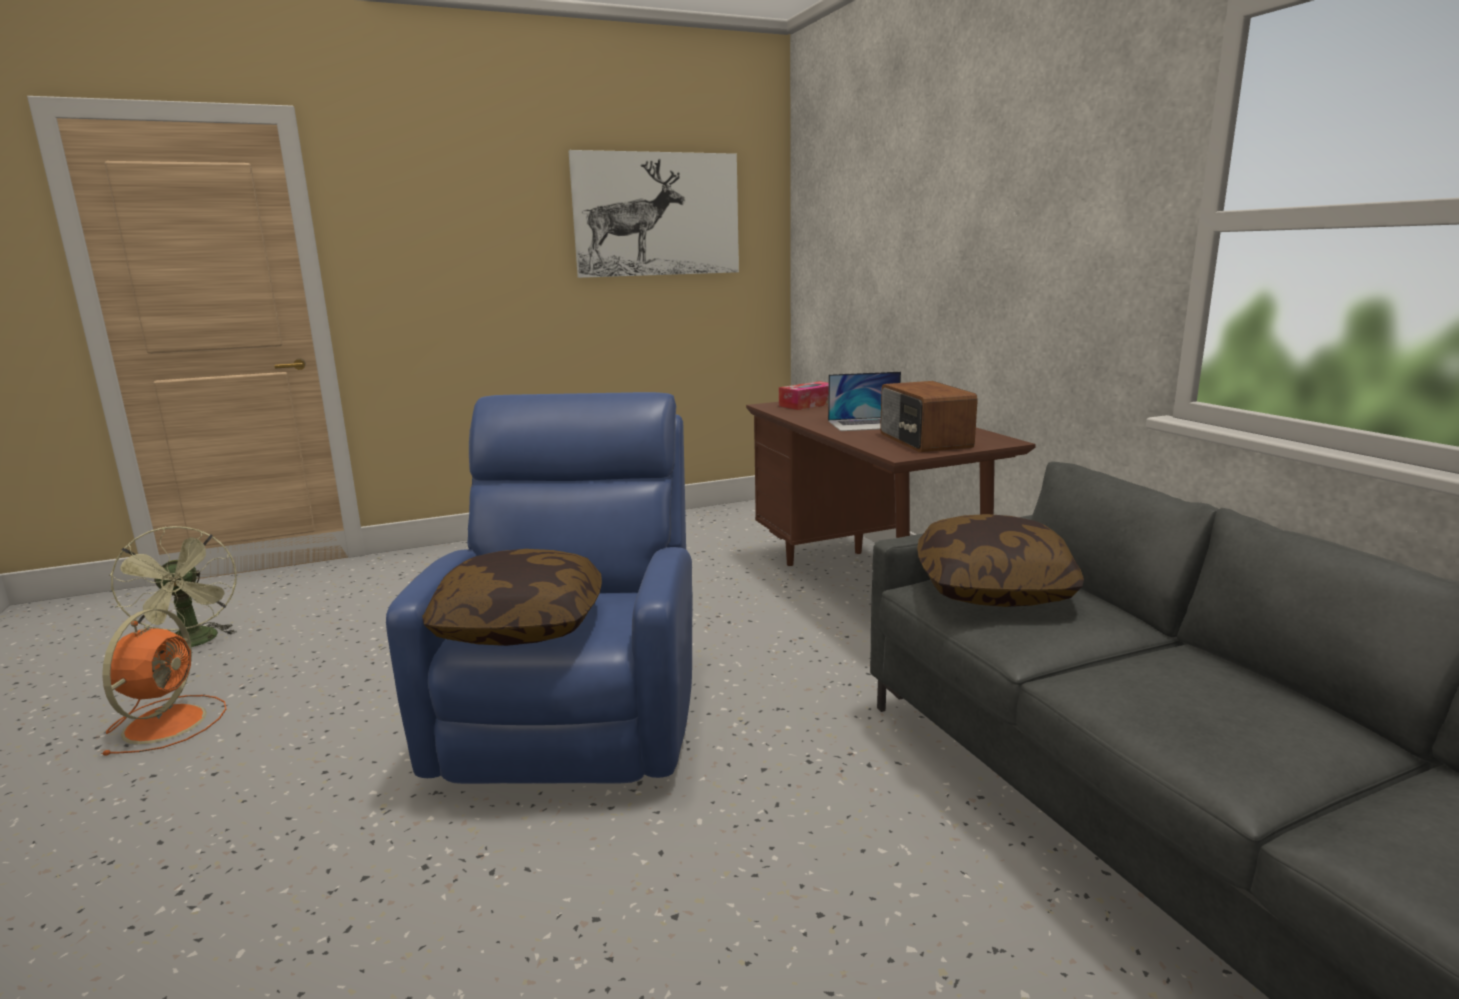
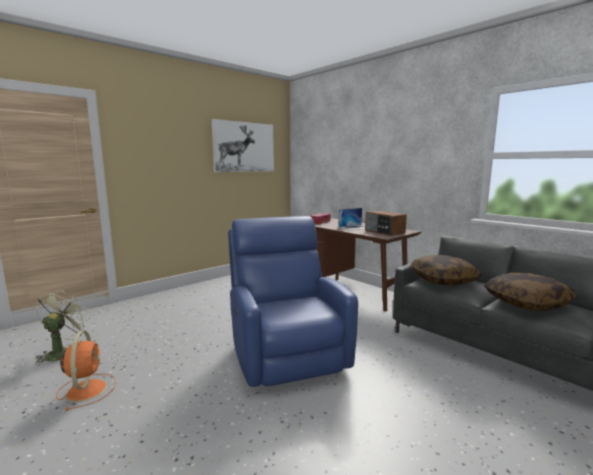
camera: 20 degrees left, 5 degrees down
green fan [109,526,237,647] -> green fan turned 120 degrees counterclockwise [35,290,91,365]
pillow [422,549,602,646] -> pillow moved to [484,272,577,311]

